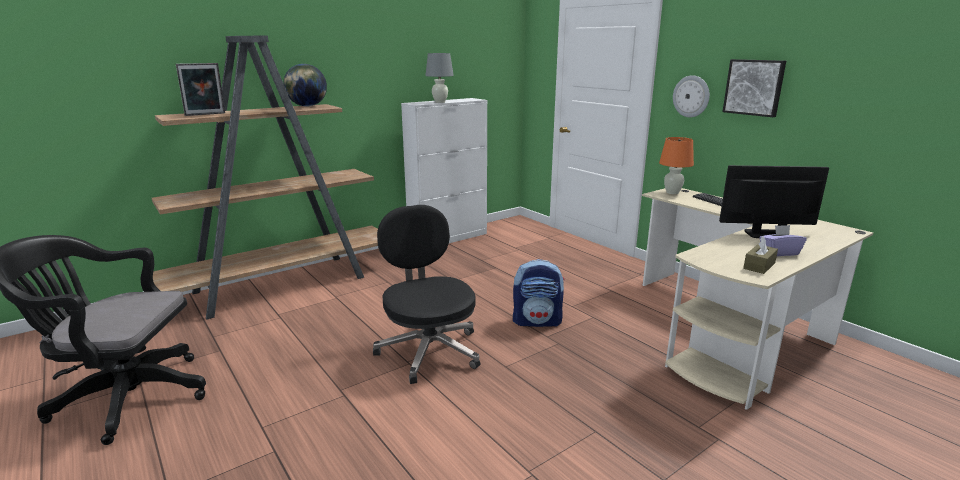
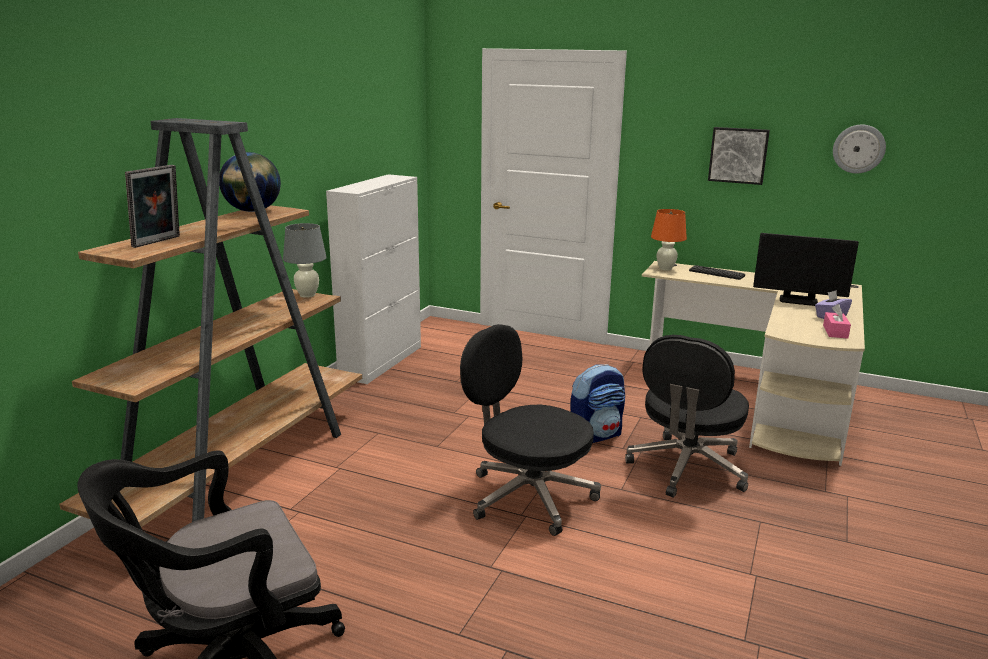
camera: 30 degrees left, 0 degrees up
grey table lamp [425,53,454,103] -> grey table lamp moved to [283,223,327,298]
wall clock [673,75,710,117] -> wall clock moved to [833,125,886,173]
monitor [719,165,829,238] -> monitor turned 135 degrees counterclockwise [753,233,859,306]
brown tissue box [743,236,778,274] -> pink tissue box [823,304,851,339]
none -> black office chair [625,335,749,498]

